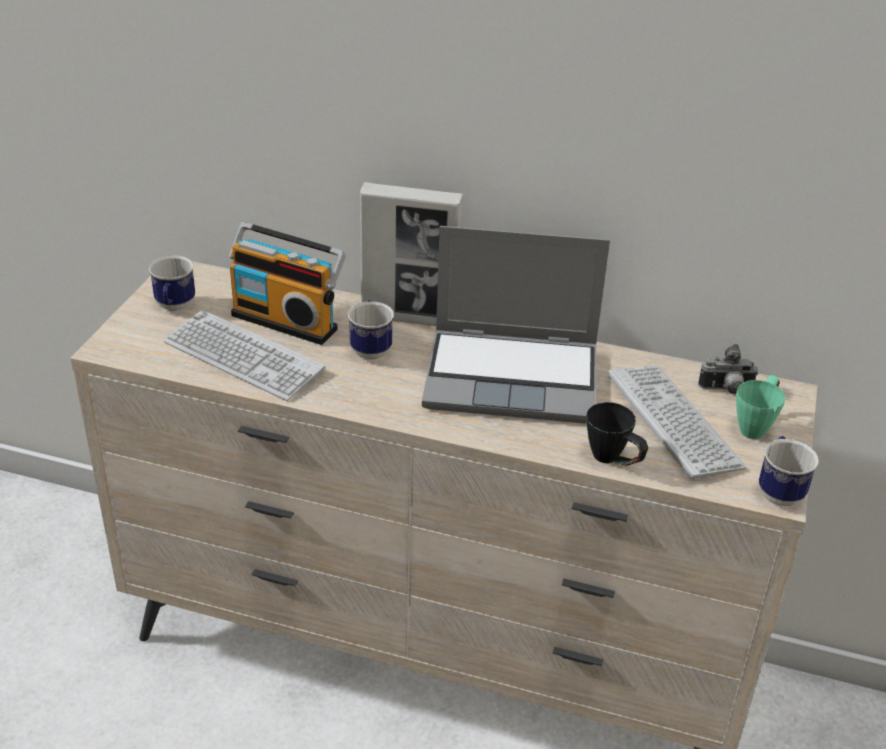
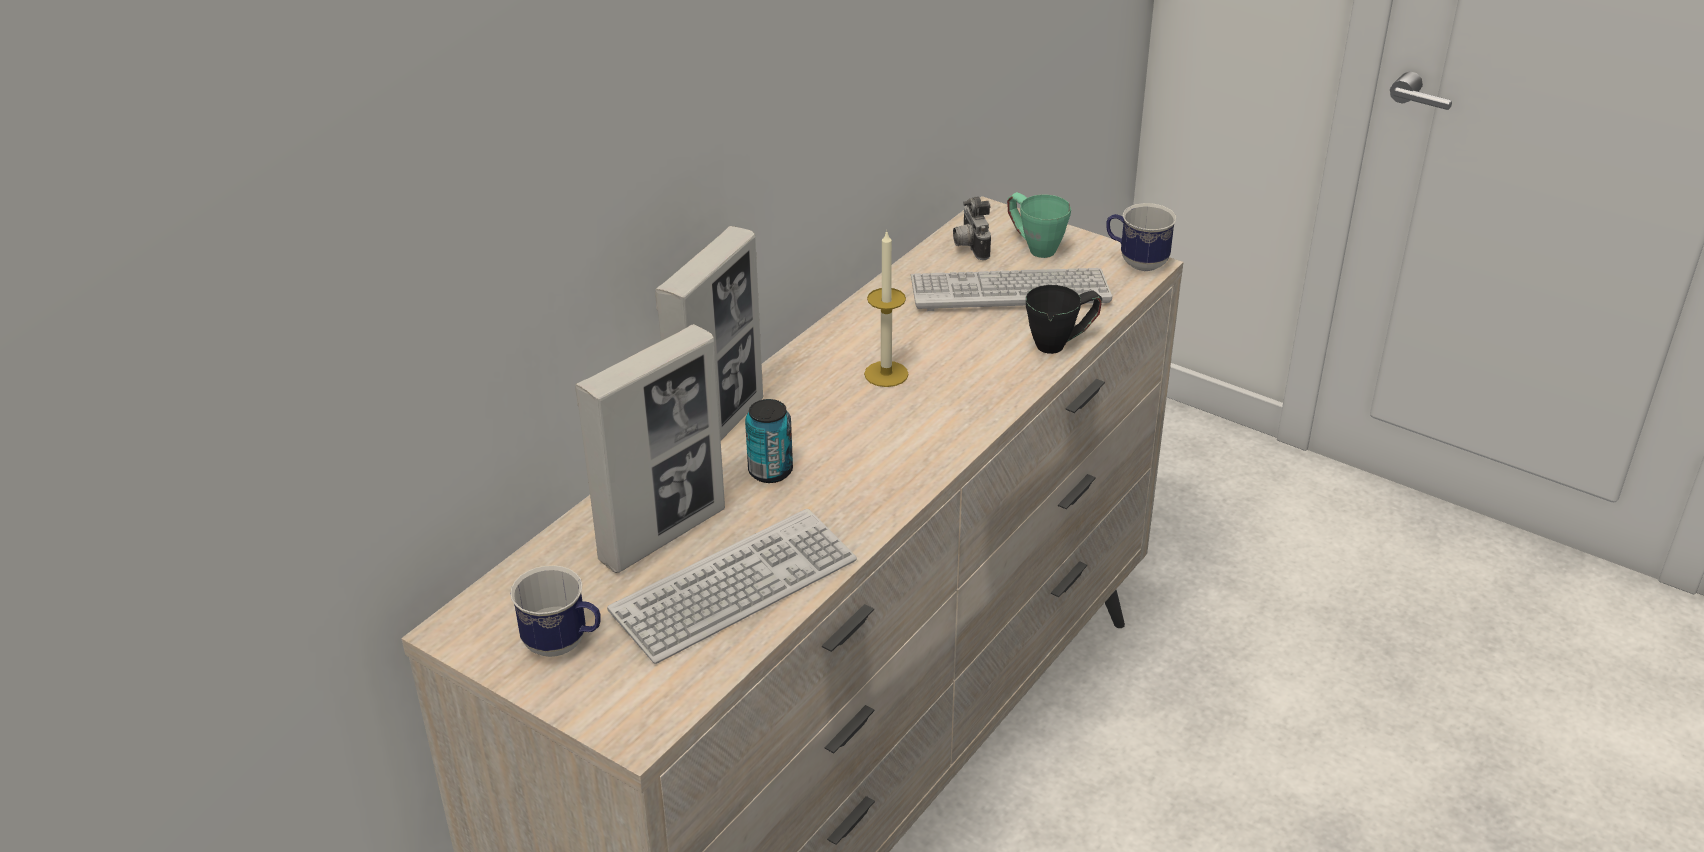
camera: 70 degrees left, 0 degrees up
radio [228,222,346,345] -> picture frame [575,324,725,573]
mug [348,300,394,360] -> can [745,399,793,483]
laptop [422,226,610,424] -> candle [864,230,909,387]
camera [698,344,758,394] -> camera turned 150 degrees clockwise [953,196,991,260]

